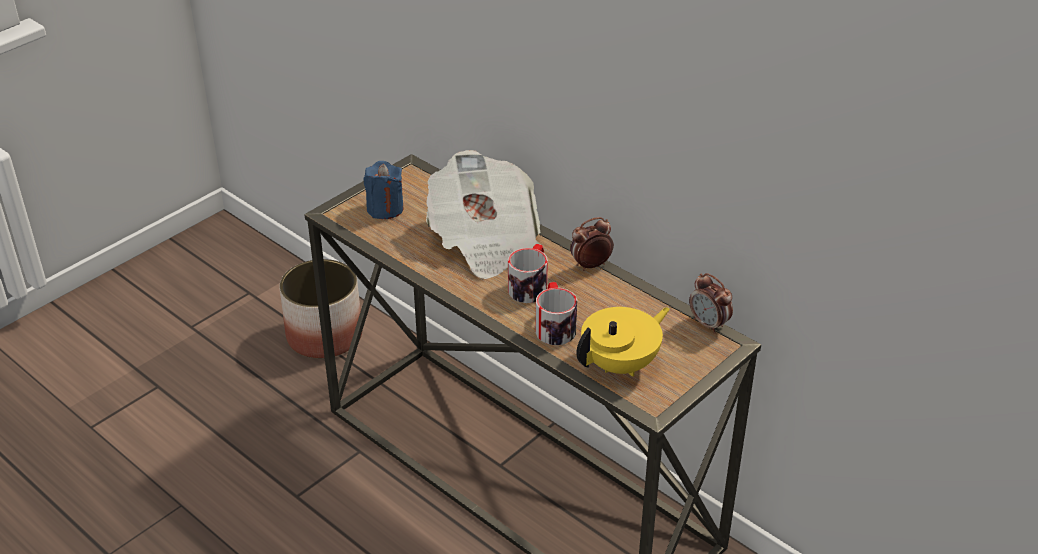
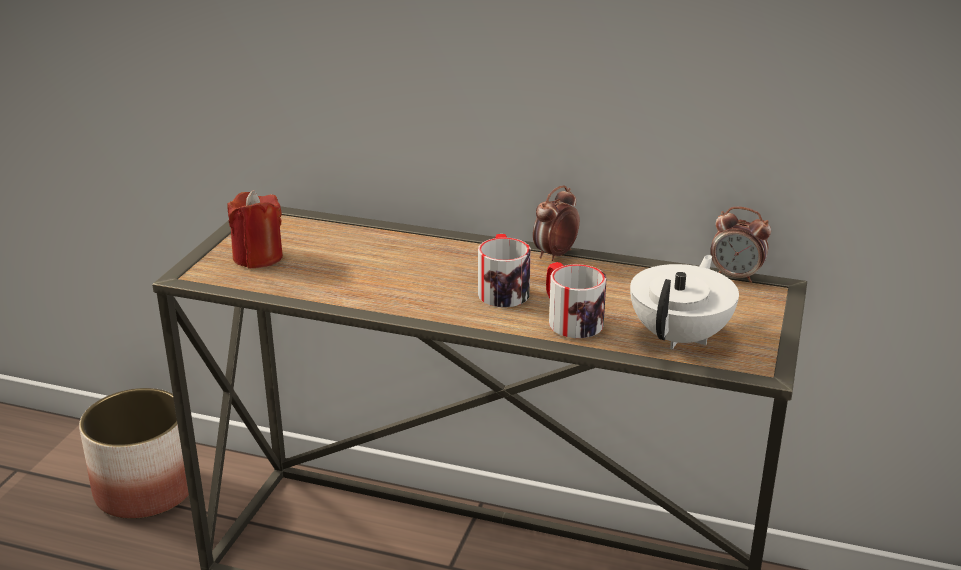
camera: 25 degrees left, 10 degrees down
blue candle [364,161,404,219] -> red candle [227,190,283,269]
newspaper [426,150,540,279] -> none
yellow teapot [576,307,670,377] -> white teapot [630,255,739,350]

